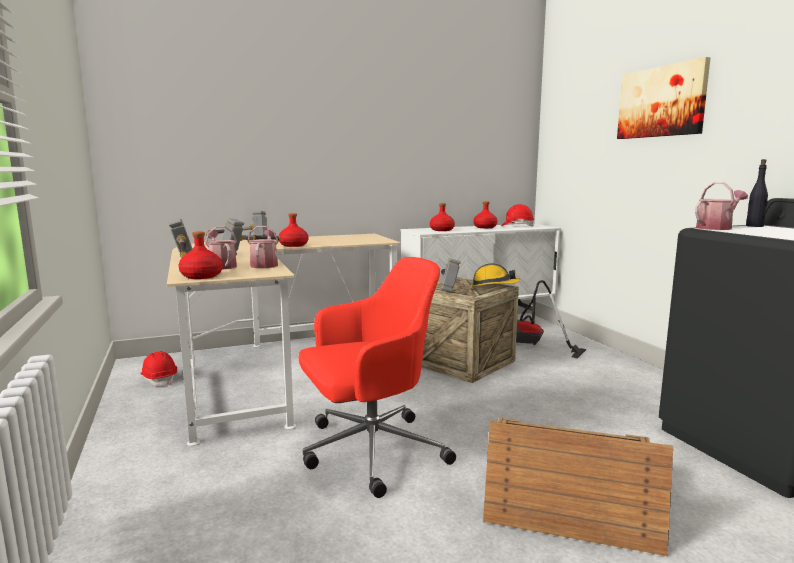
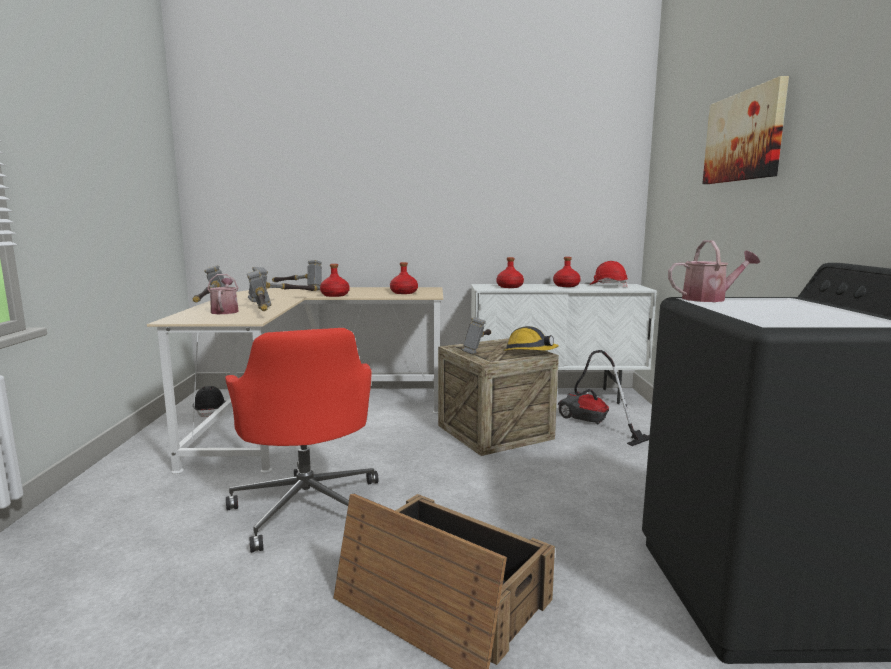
camera: 20 degrees right, 0 degrees up
red hard hat [141,351,177,386] -> black hard hat [193,386,226,417]
red bottle [179,232,223,279] -> red bottle moved to [390,262,418,294]
watering can [247,226,278,268] -> hammer [247,270,272,311]
red office chair [299,257,456,498] -> red office chair turned 75 degrees clockwise [225,328,378,553]
black bottle [746,159,768,227] -> none

